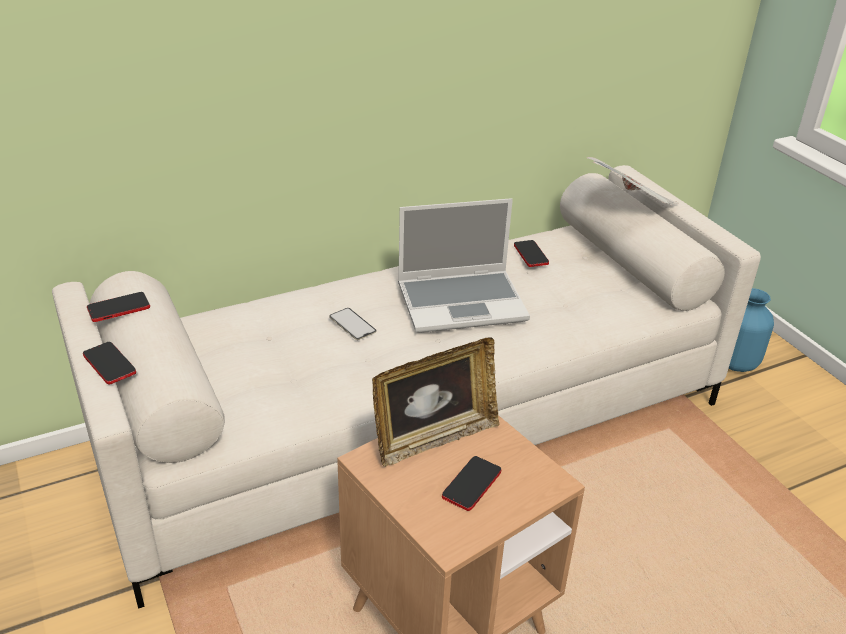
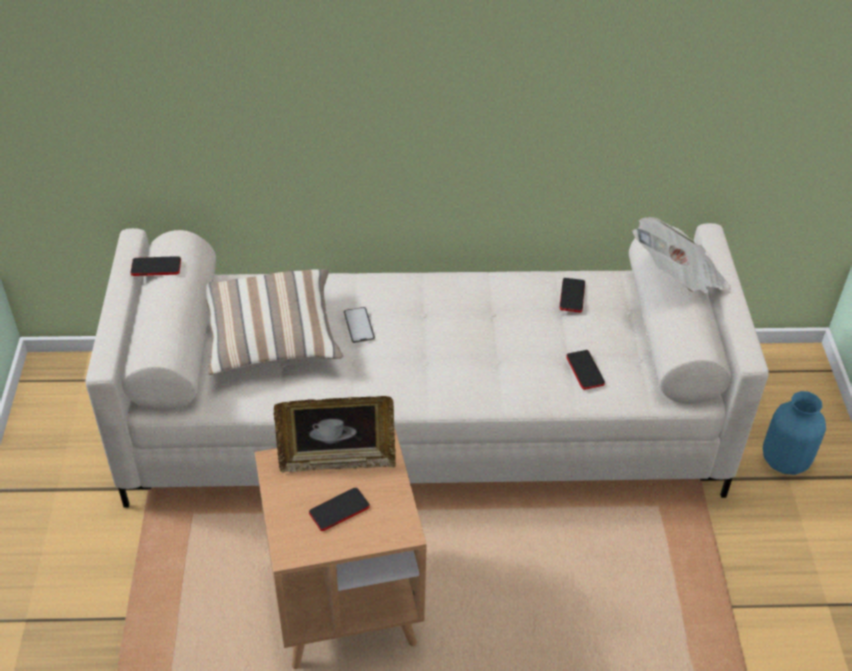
camera: 25 degrees right, 10 degrees up
phone [83,342,136,385] -> phone moved to [566,350,605,390]
laptop [398,198,530,333] -> none
none -> pillow [206,269,343,375]

